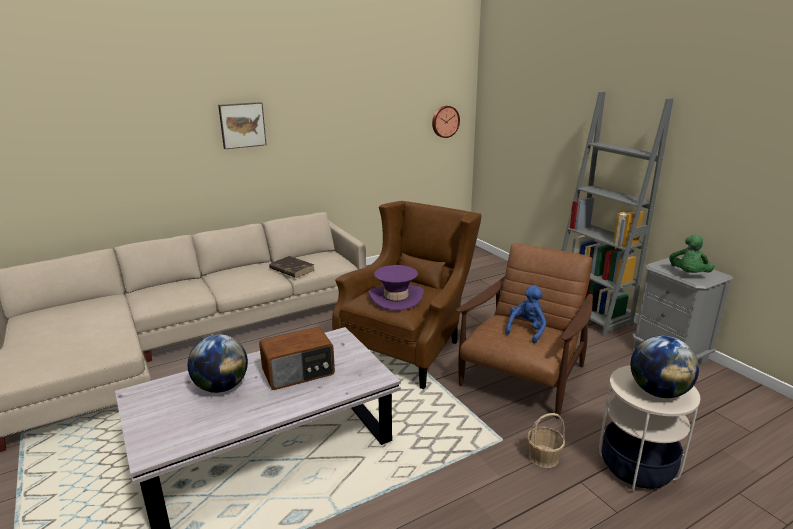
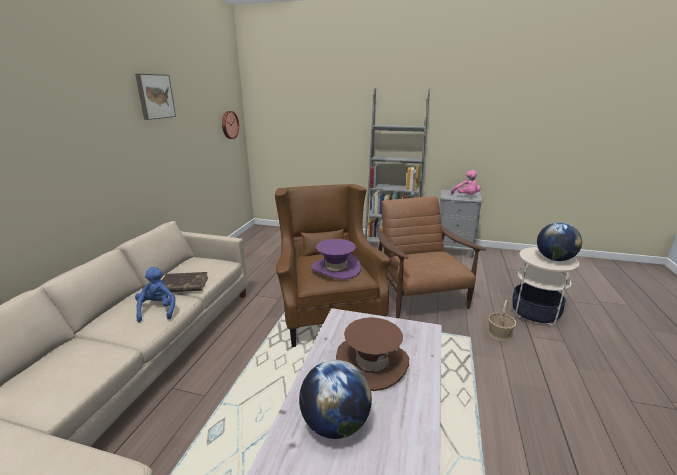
camera: 45 degrees left, 0 degrees up
picture [218,102,267,149] -> picture moved to [135,74,176,120]
radio [259,327,335,390] -> brown hat [336,317,409,391]
blue plush toy [505,285,546,343] -> blue plush toy moved to [135,267,175,322]
green plush toy [669,235,715,273] -> pink plush toy [451,170,481,194]

